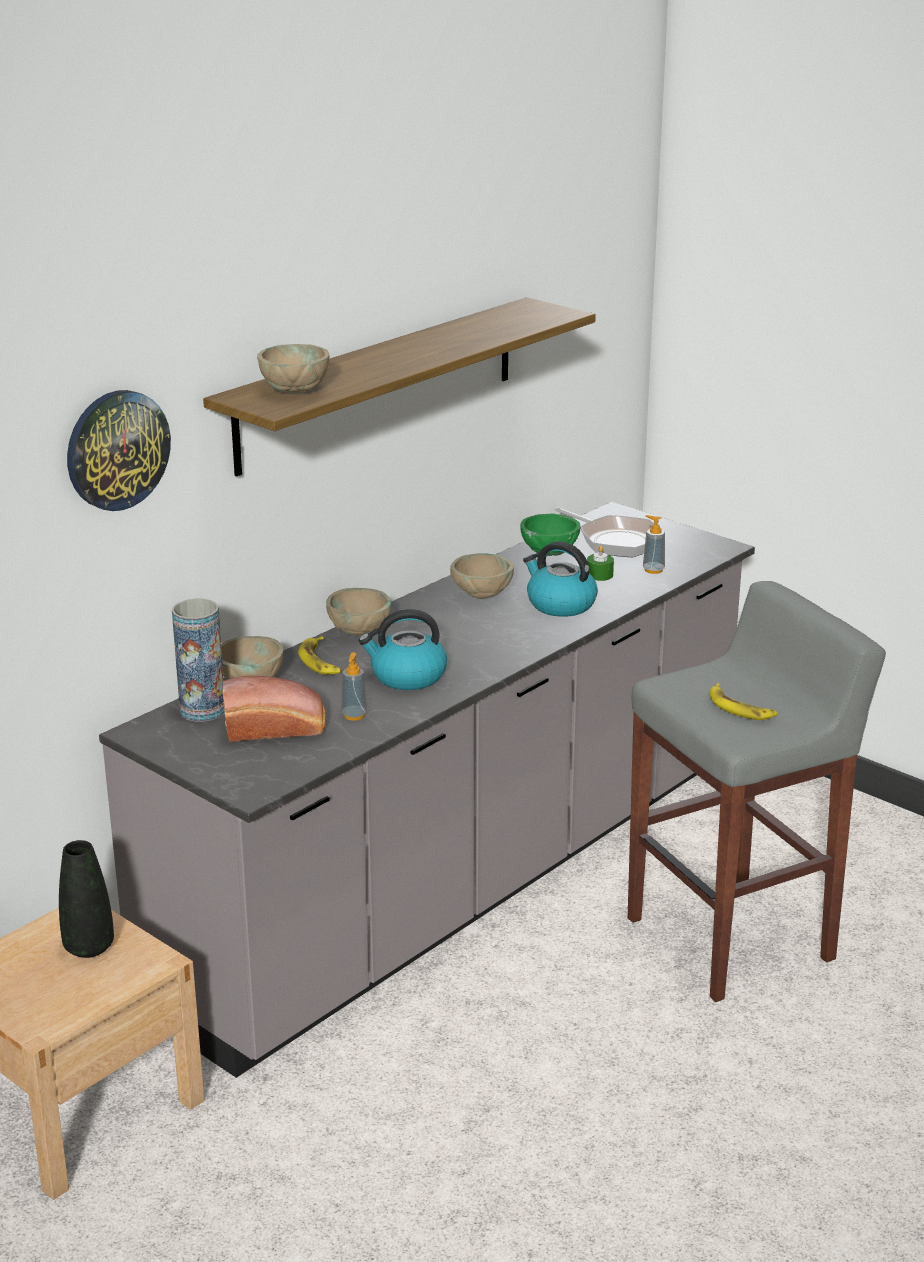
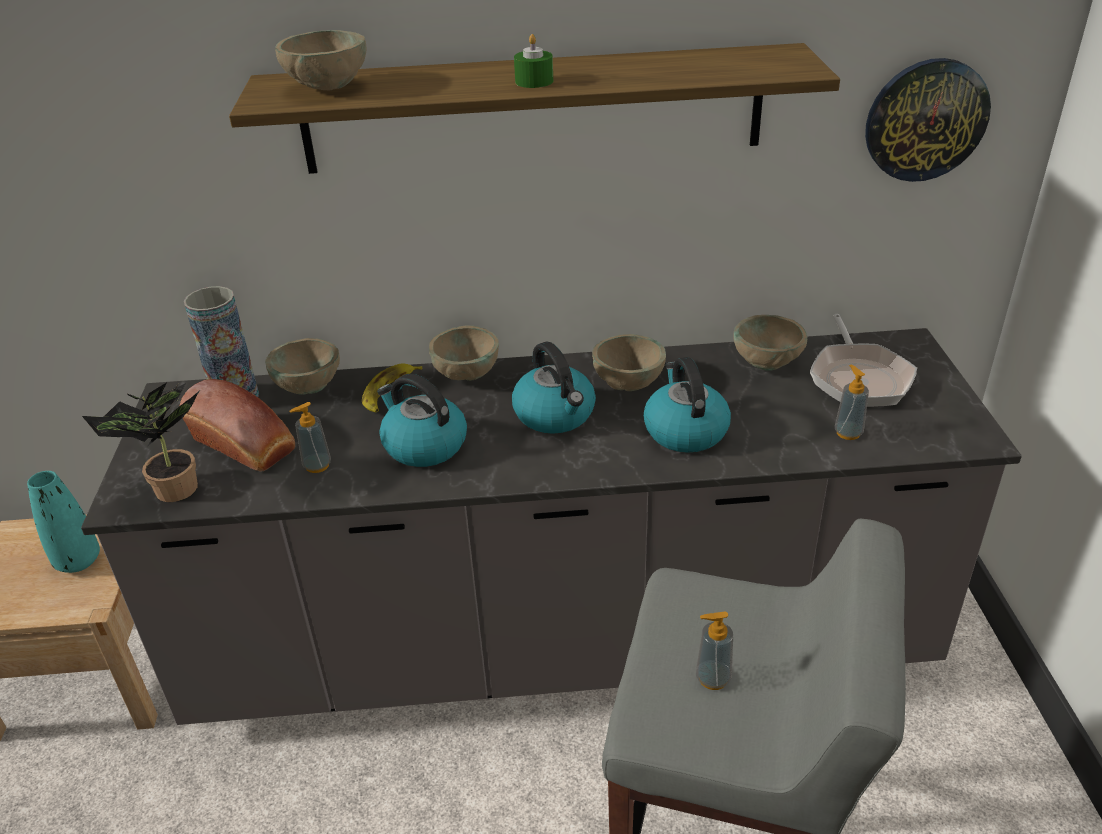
camera: 45 degrees right, 10 degrees up
black vase [59,840,114,958] -> turquoise vase [27,471,100,573]
wall clock [67,390,171,511] -> wall clock moved to [865,58,991,182]
green bowl [520,513,580,556] -> beige bowl [733,315,807,371]
green candle [587,546,614,581] -> green candle moved to [514,34,553,88]
banana [709,683,777,720] -> soap dispenser [696,611,733,690]
none -> potted plant [82,382,200,502]
none -> kettle [512,342,596,434]

